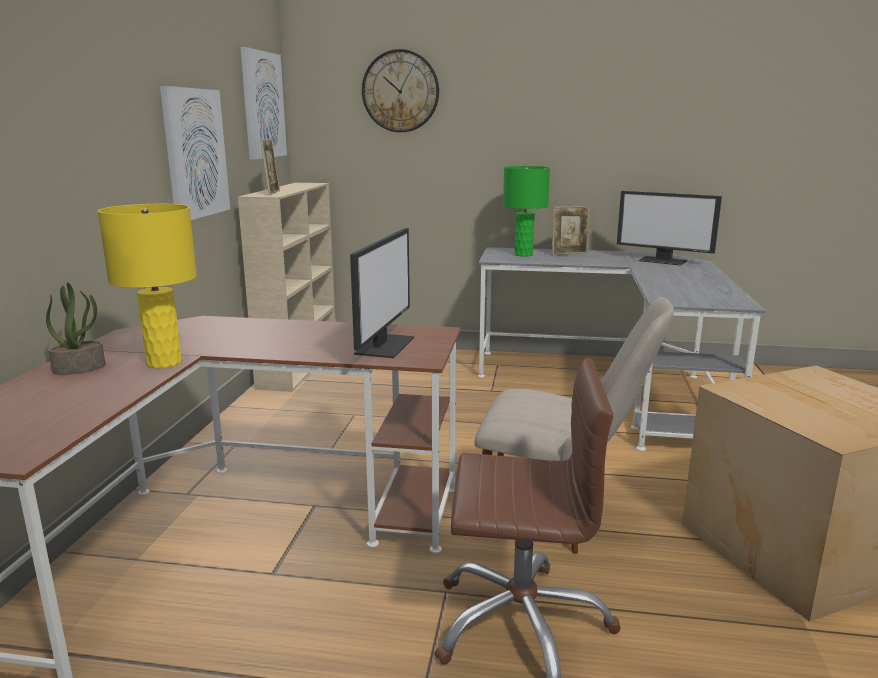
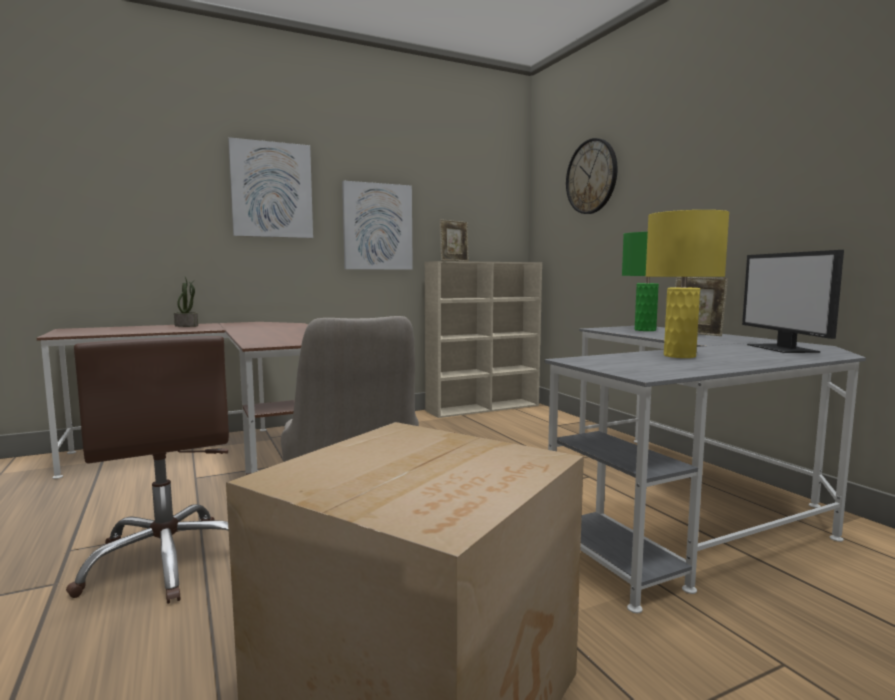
camera: 55 degrees right, 10 degrees down
yellow table lamp [98,204,197,369] -> yellow table lamp moved to [645,210,729,358]
picture [240,47,287,160] -> picture moved to [228,137,313,238]
monitor [350,228,414,358] -> none

